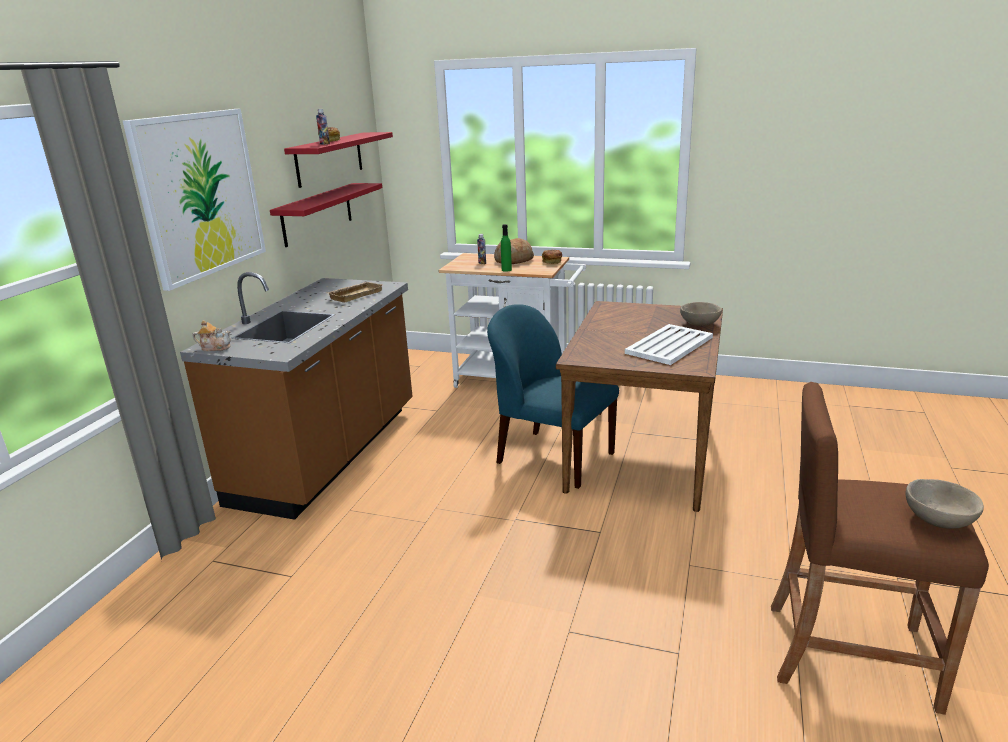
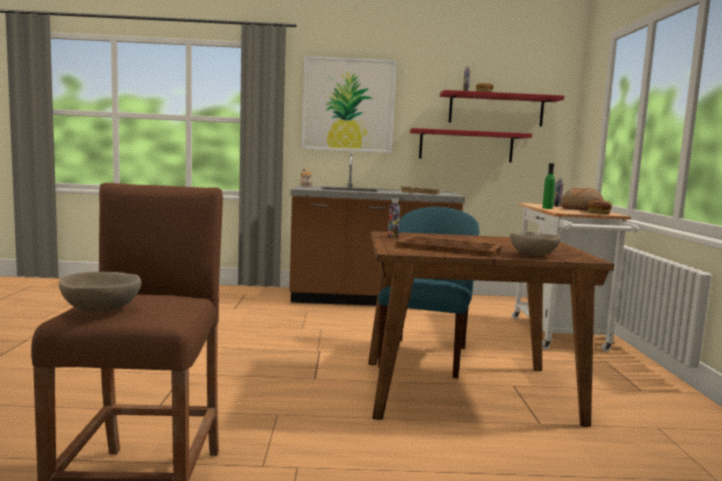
camera: 70 degrees right, 15 degrees down
white tray [625,324,713,365] -> brown tray [395,235,503,257]
none -> bottle [388,199,400,238]

